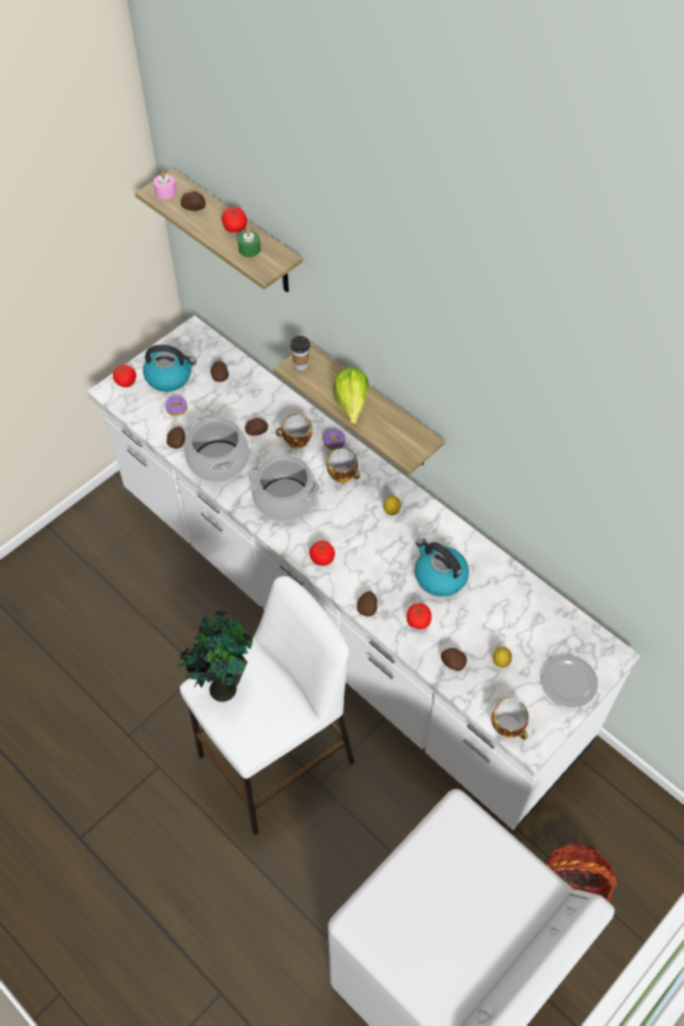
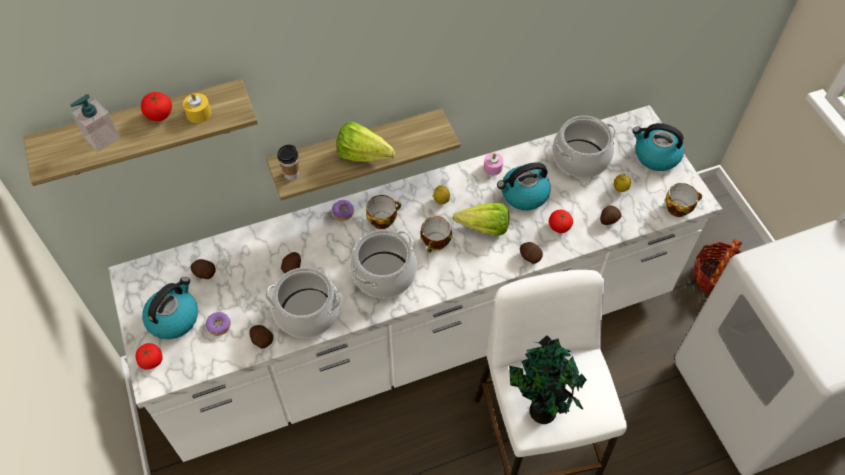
camera: 65 degrees left, 0 degrees up
pink candle [153,172,176,199] -> pink candle moved to [484,153,503,176]
potato [181,191,206,211] -> soap dispenser [70,94,120,152]
green candle [238,229,261,257] -> yellow candle [183,93,211,123]
cup [275,414,312,448] -> cup moved to [421,216,452,253]
tomato [309,540,335,566] -> none
plate [541,655,598,707] -> kettle [632,123,684,171]
none -> lettuce [453,203,509,236]
none -> cooking pot [553,116,616,178]

